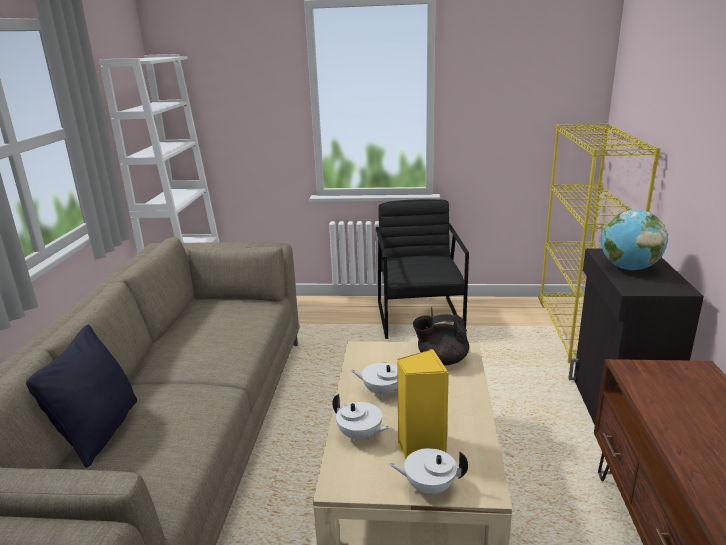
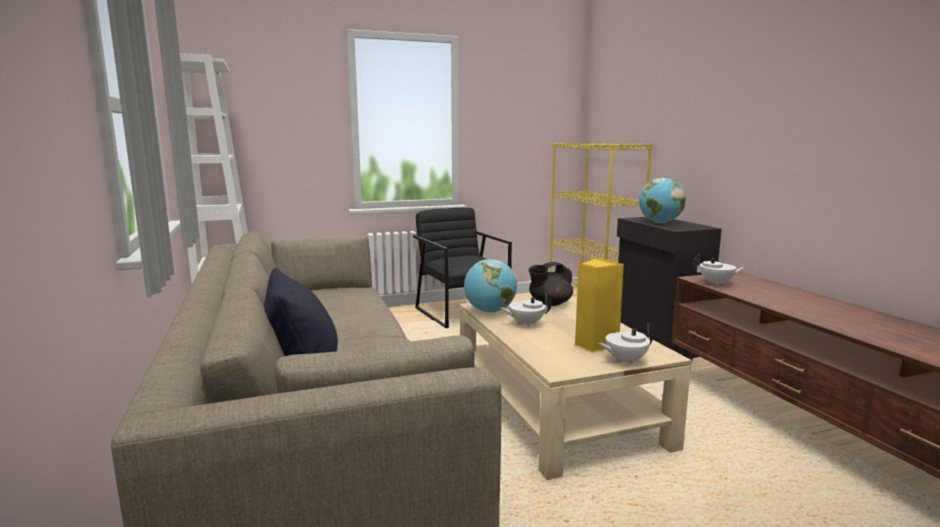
camera: 25 degrees left, 10 degrees down
white teapot [332,394,390,442] -> white teapot moved to [693,254,746,286]
none -> globe [464,259,517,313]

